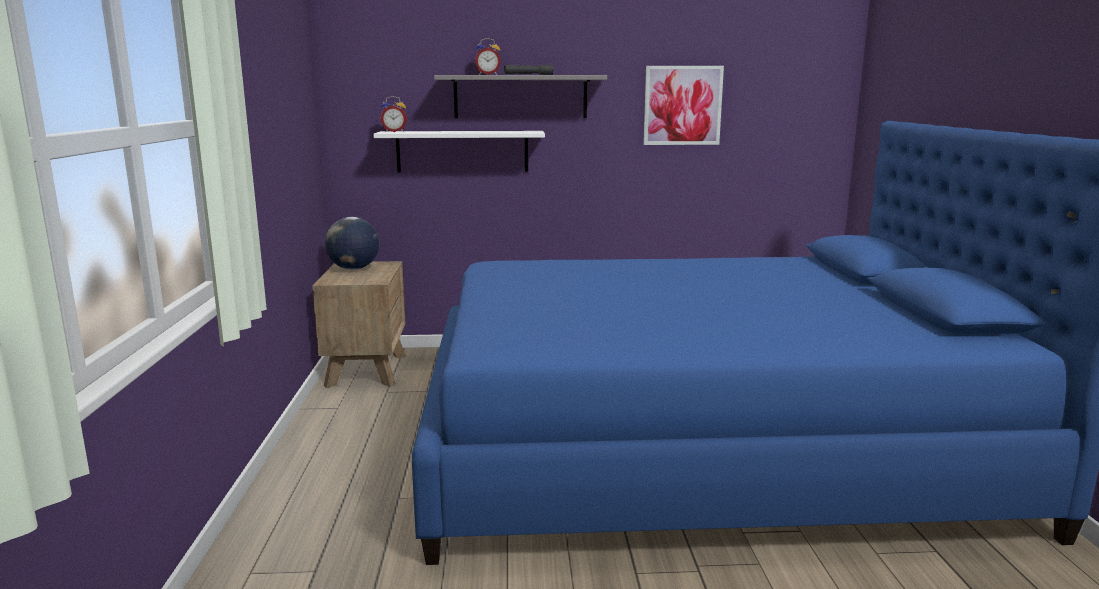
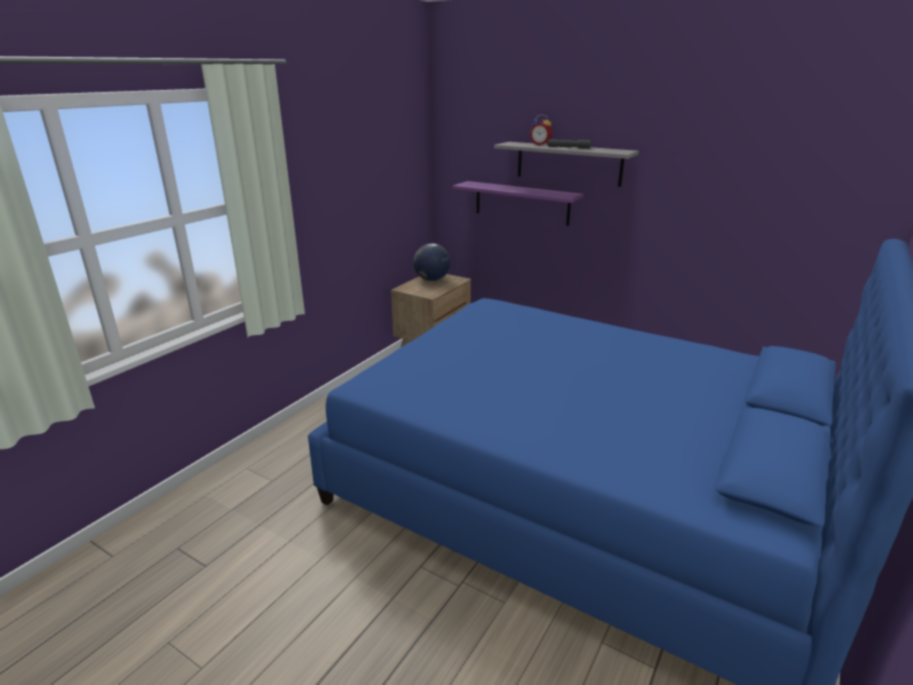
camera: 35 degrees right, 10 degrees up
white shelf [373,131,545,173] -> purple shelf [452,181,584,226]
alarm clock [380,96,408,132] -> none
picture [643,66,724,145] -> none

